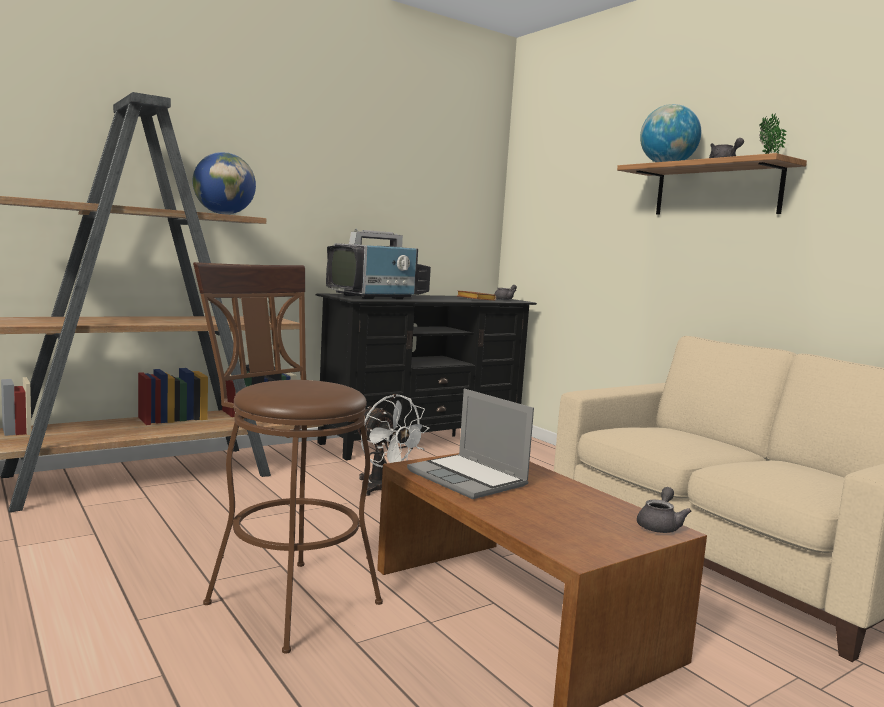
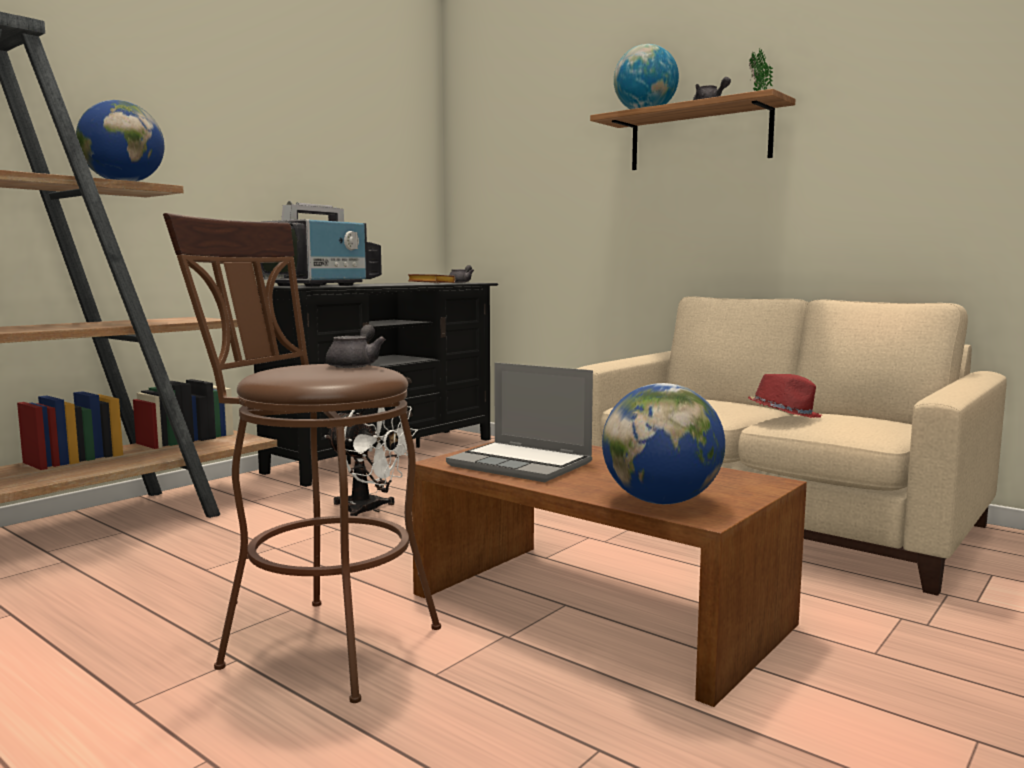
camera: 15 degrees left, 0 degrees up
grey teapot [637,487,692,533] -> grey teapot moved to [326,325,386,368]
none -> globe [602,383,725,504]
none -> red hat [748,374,822,418]

